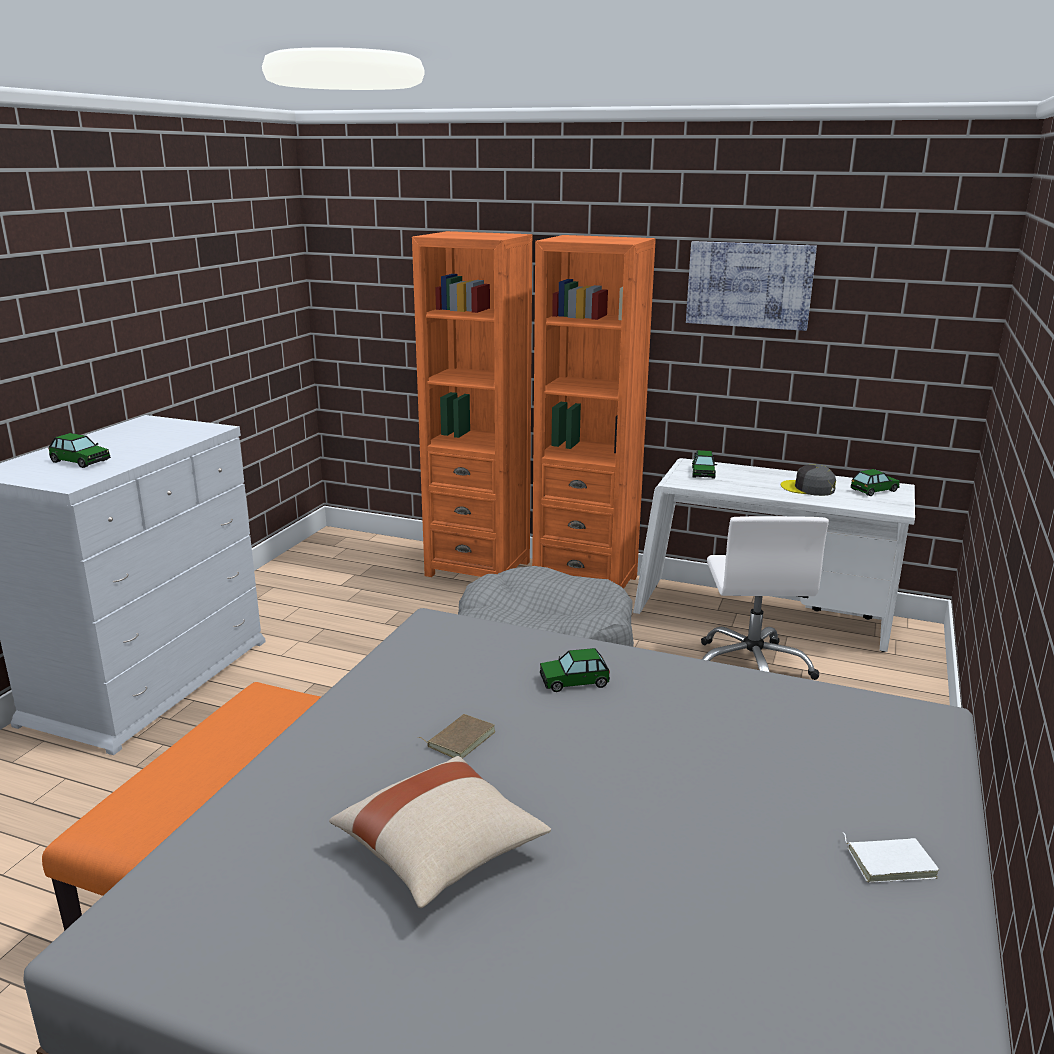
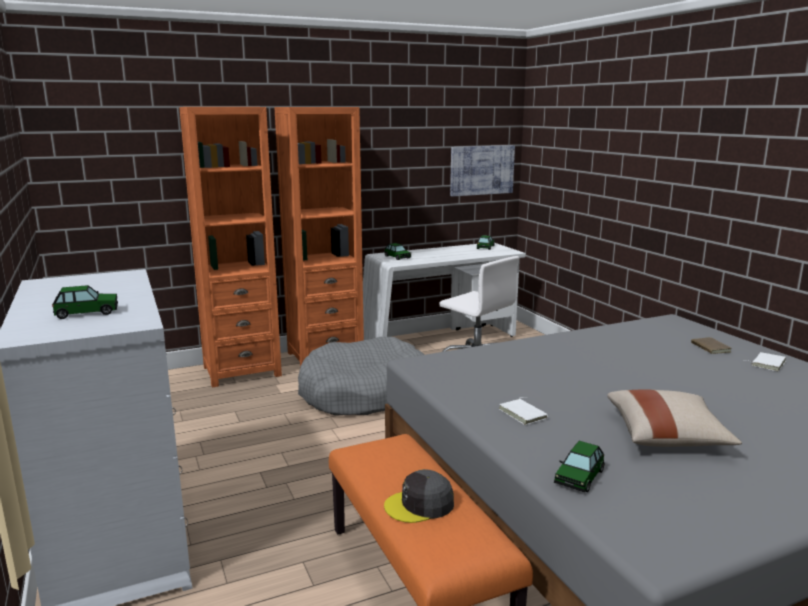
camera: 45 degrees left, 5 degrees down
brown book [417,714,495,758] -> brown book moved to [691,337,731,354]
toy car [540,648,610,692] -> toy car moved to [554,441,604,492]
picture [686,241,817,331] -> picture moved to [450,145,515,197]
grey cap [781,465,836,496] -> grey cap moved to [384,469,454,523]
none -> white book [499,397,548,425]

